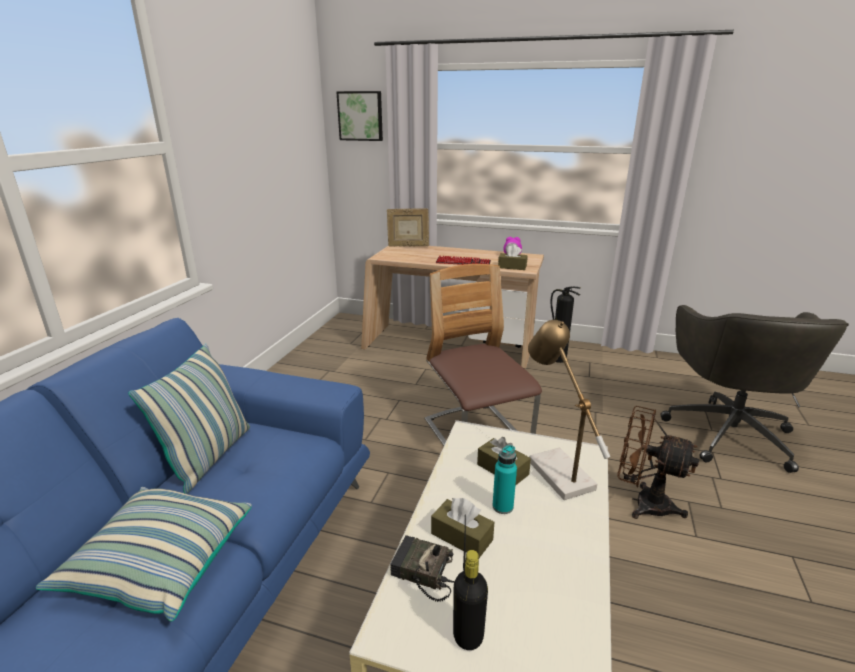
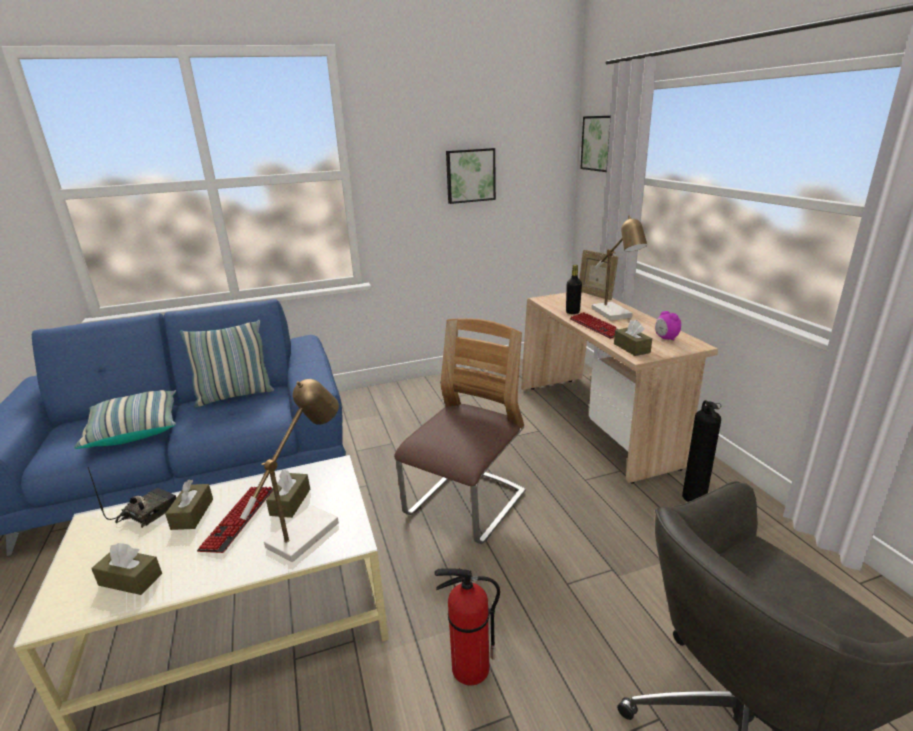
camera: 55 degrees right, 0 degrees up
radio [390,514,466,602] -> radio turned 45 degrees clockwise [88,467,176,528]
black bottle [453,550,488,650] -> black bottle moved to [566,265,582,314]
turquoise bottle [492,445,517,514] -> keyboard [197,487,273,553]
brown fan [617,406,699,519] -> fire extinguisher [434,568,500,685]
none -> brown tissue box [91,543,162,595]
none -> picture [446,148,496,204]
none -> table lamp [592,215,647,321]

